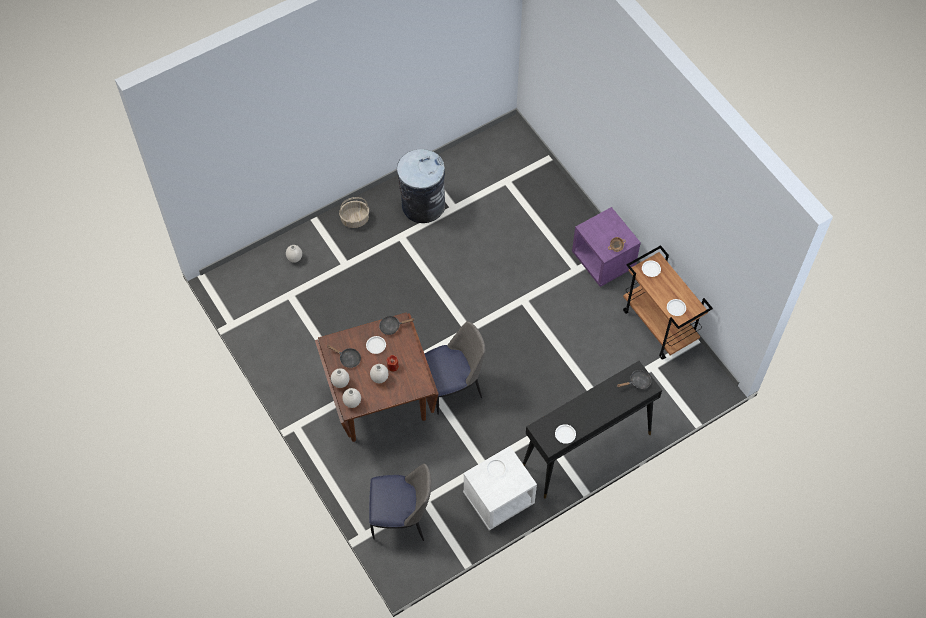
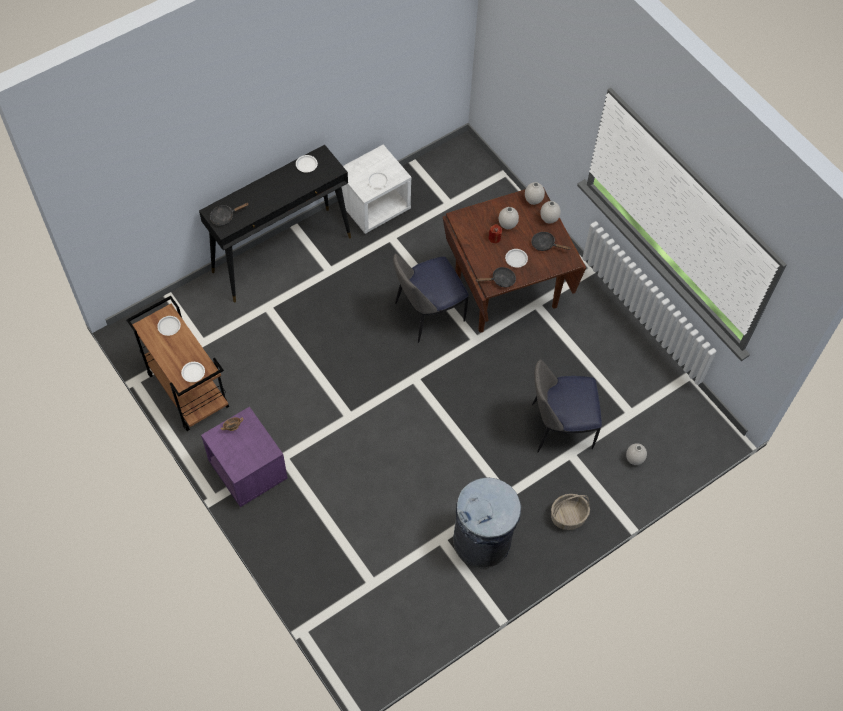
camera: 175 degrees right, 0 degrees up
chair [369,463,431,541] -> chair moved to [532,359,602,452]

